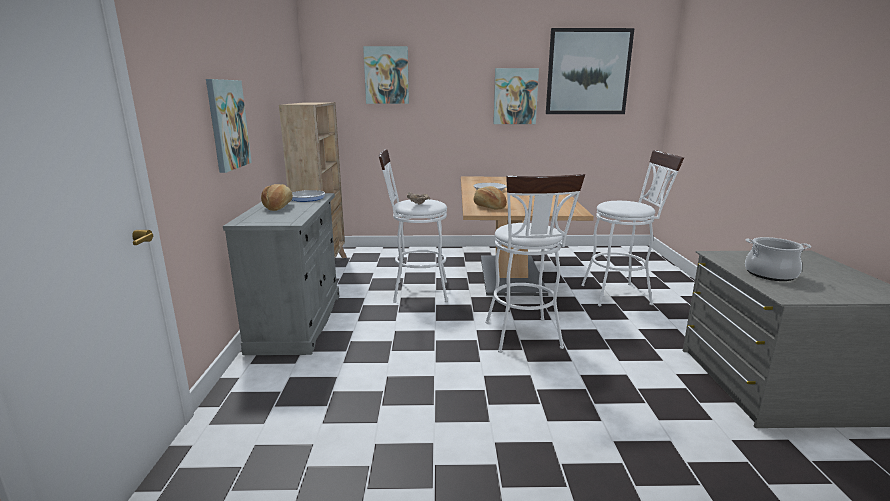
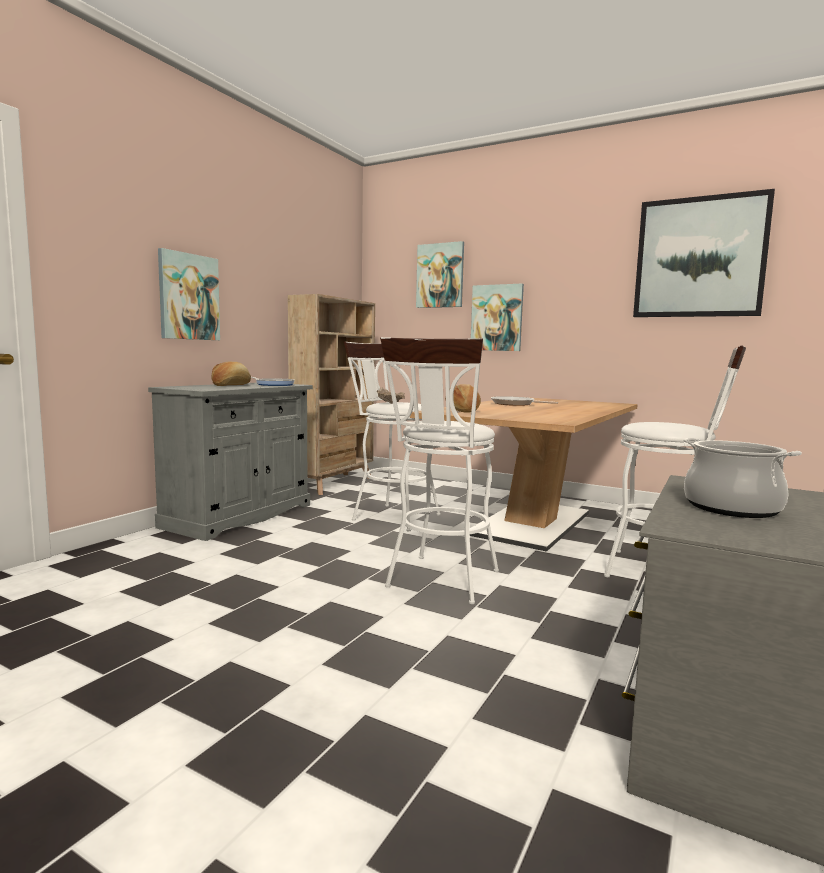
camera: 30 degrees right, 10 degrees down
picture [493,68,539,124] -> picture moved to [471,284,524,351]

